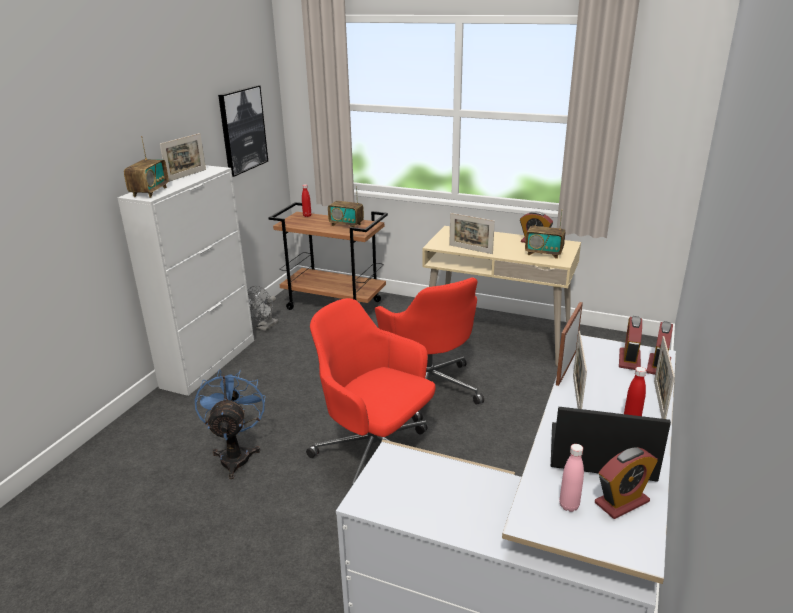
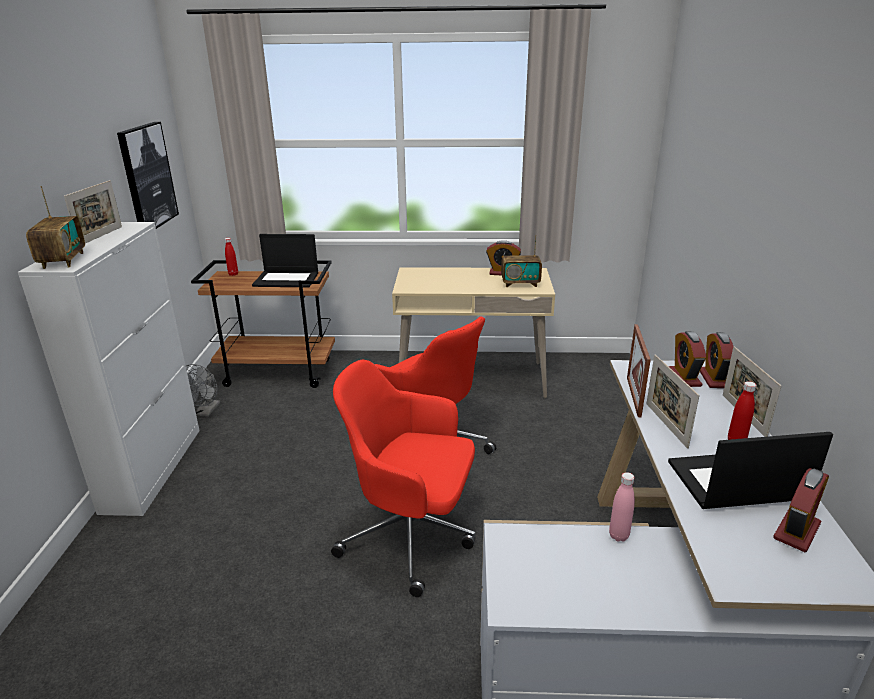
camera: 20 degrees left, 0 degrees up
blue fan [195,370,266,479] -> none
radio [328,186,364,228] -> laptop [252,234,318,287]
picture frame [449,213,495,254] -> none
pink bottle [559,444,584,512] -> pink bottle moved to [609,472,635,542]

